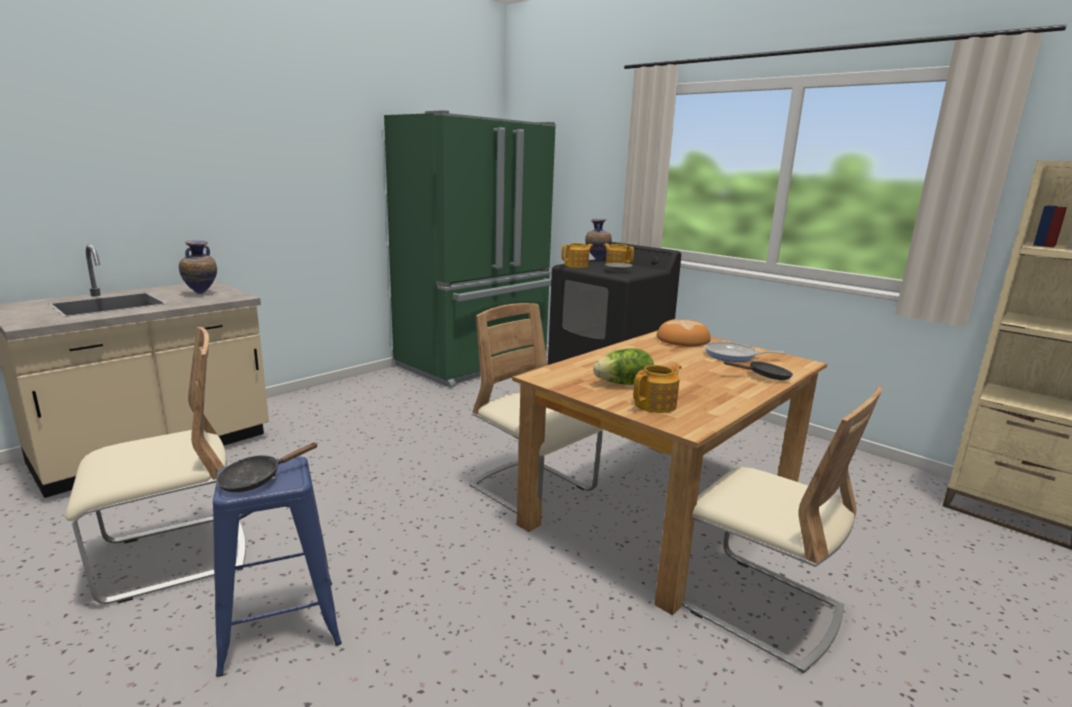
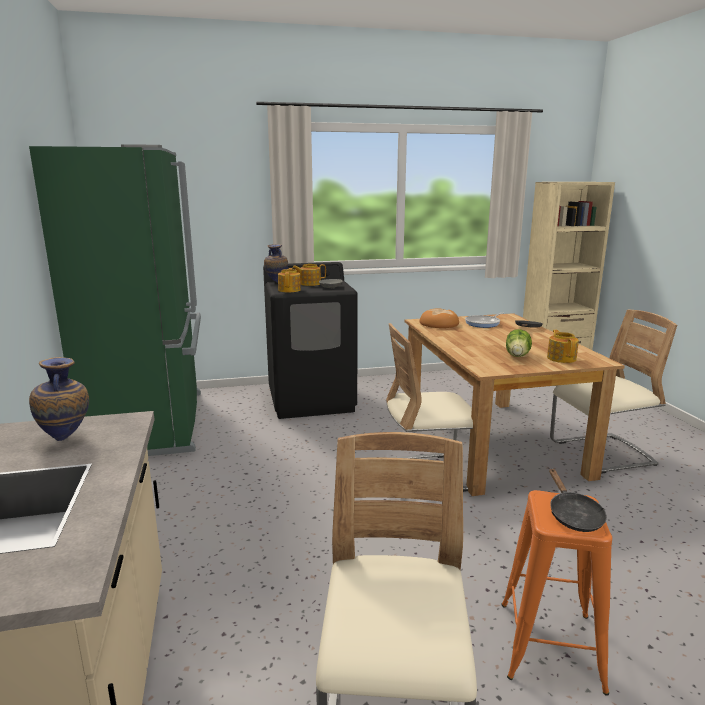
camera: 55 degrees left, 0 degrees up
blue stool [213,456,342,677] -> orange stool [501,490,612,696]

